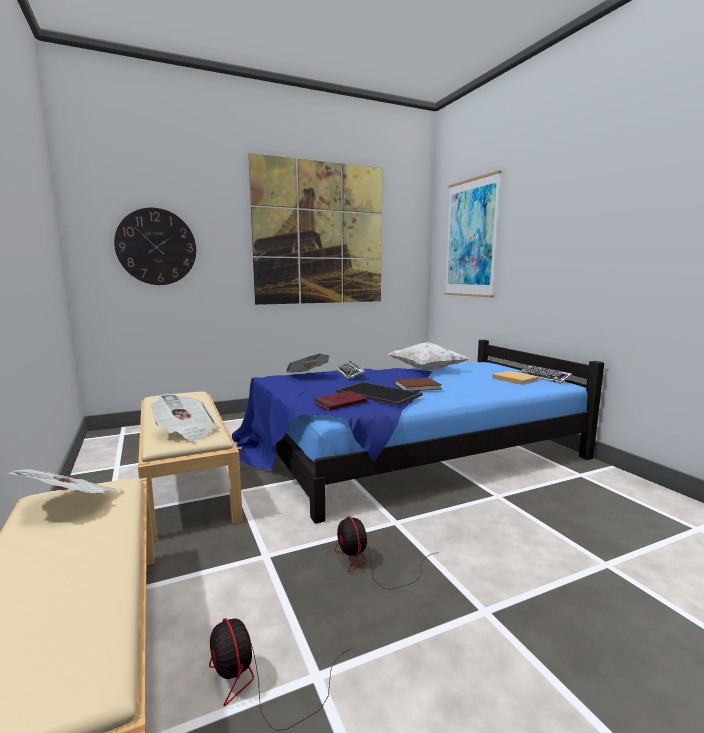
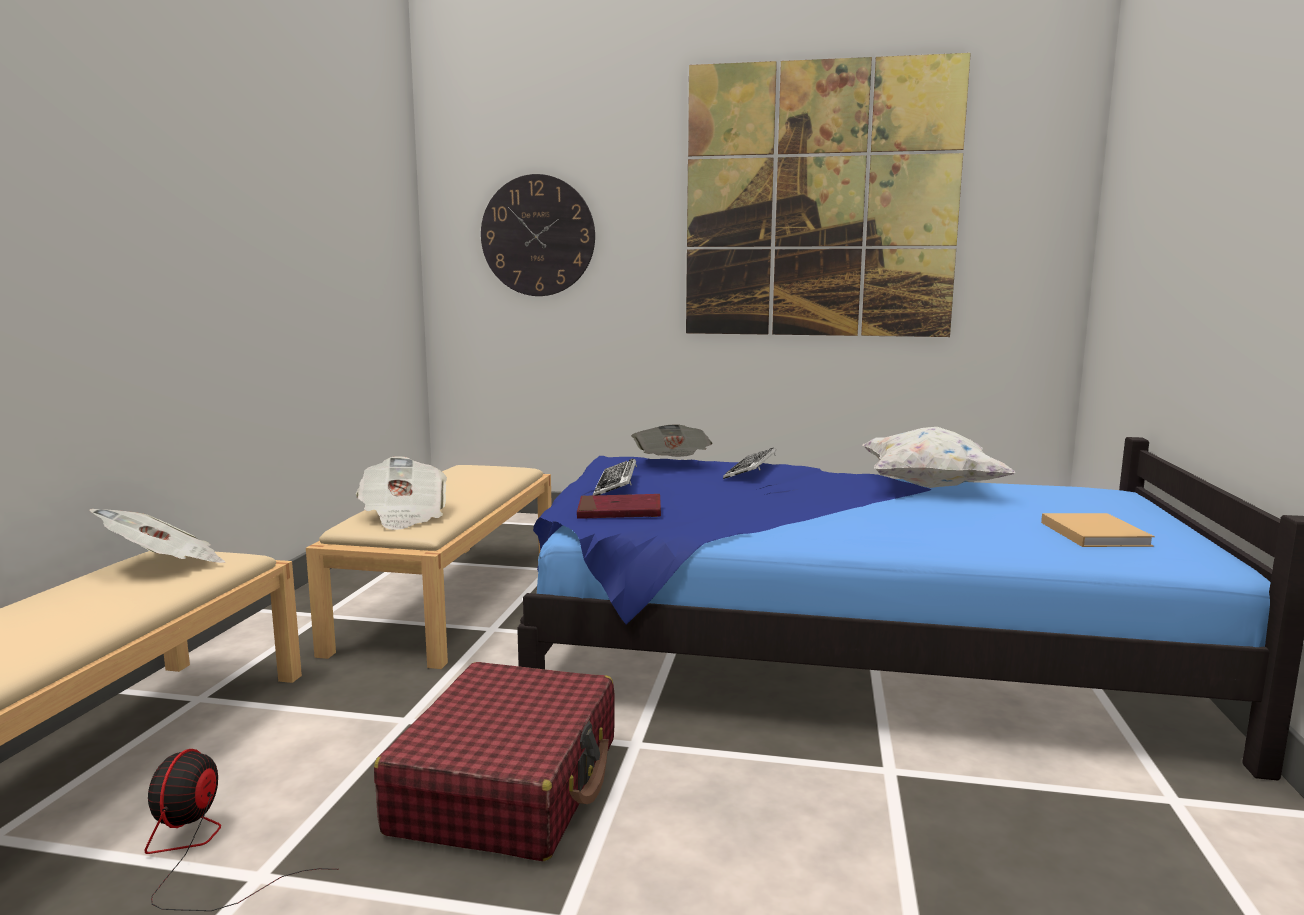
camera: 35 degrees right, 0 degrees up
fan [335,517,439,589] -> red suitcase [374,662,615,862]
tray [336,382,422,406] -> none
brown book [395,378,442,391] -> none
picture [444,170,501,298] -> none
keyboard [518,365,572,384] -> keyboard moved to [593,459,637,495]

